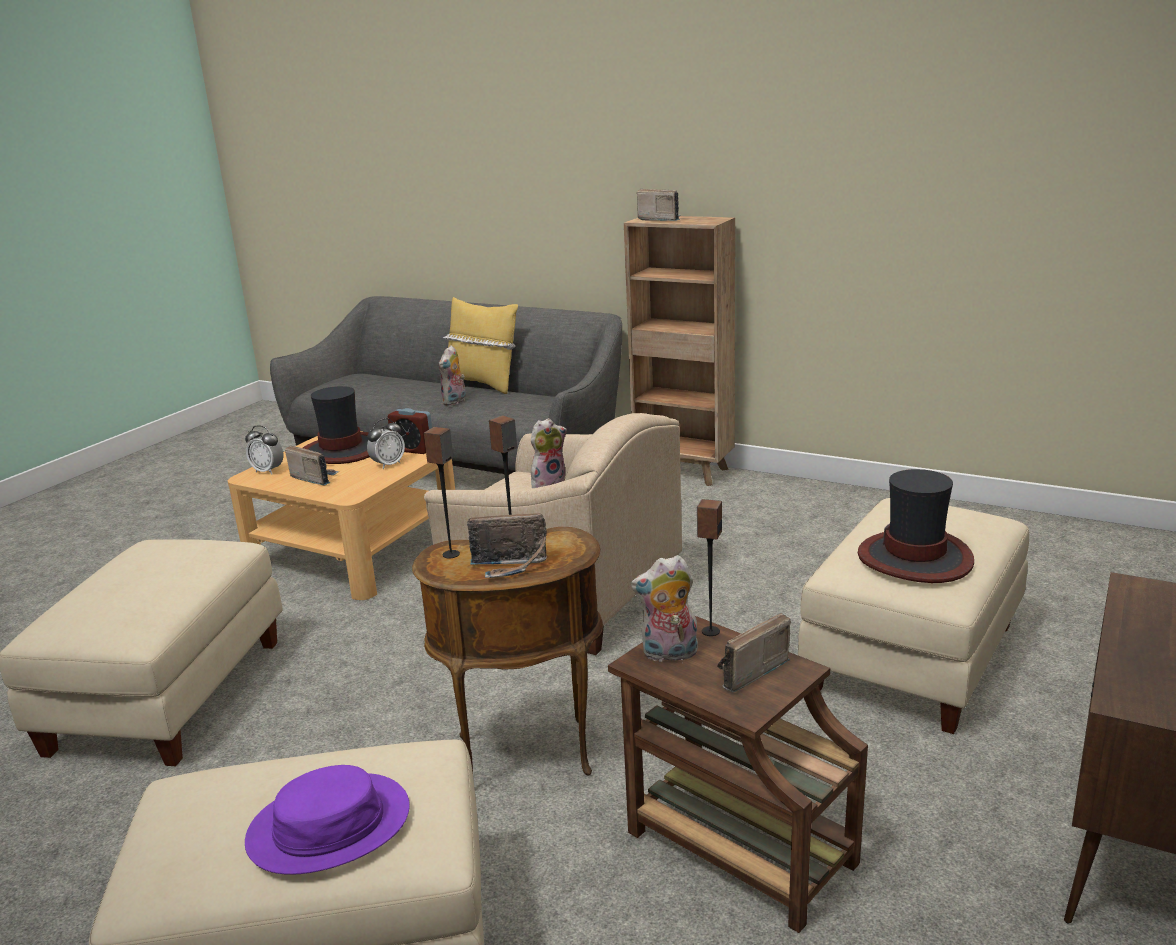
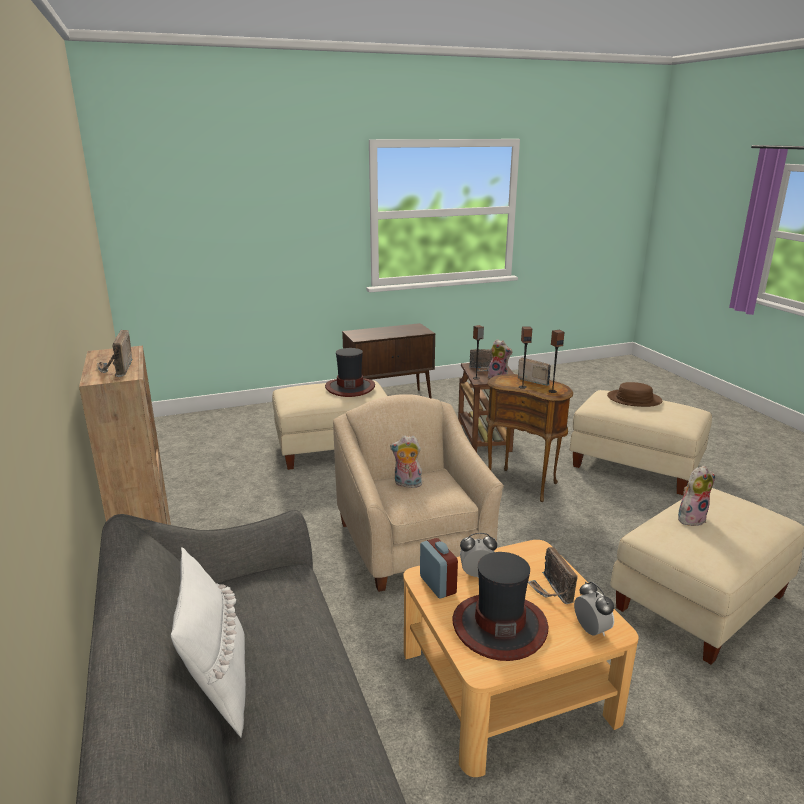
camera: 140 degrees left, 0 degrees up
purple hat [245,765,410,875] -> brown hat [607,382,662,407]
plush toy [439,345,466,406] -> plush toy moved to [678,466,715,526]
yellow pillow [443,297,518,394] -> white pillow [171,547,246,737]

